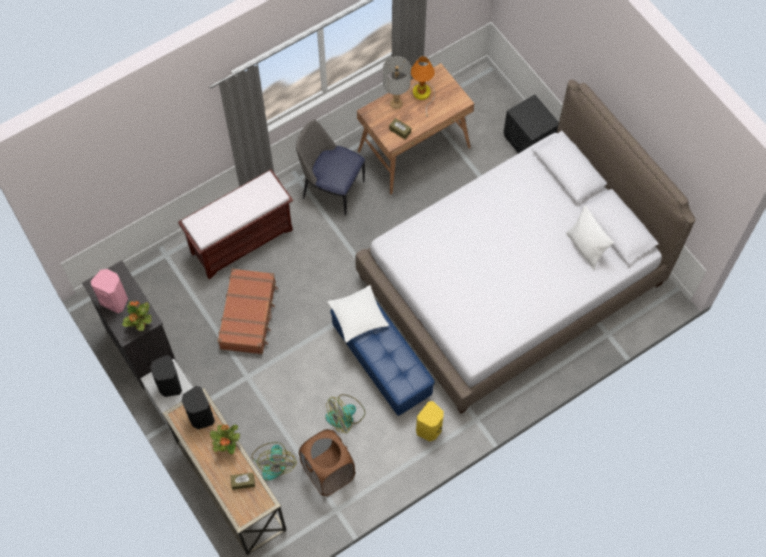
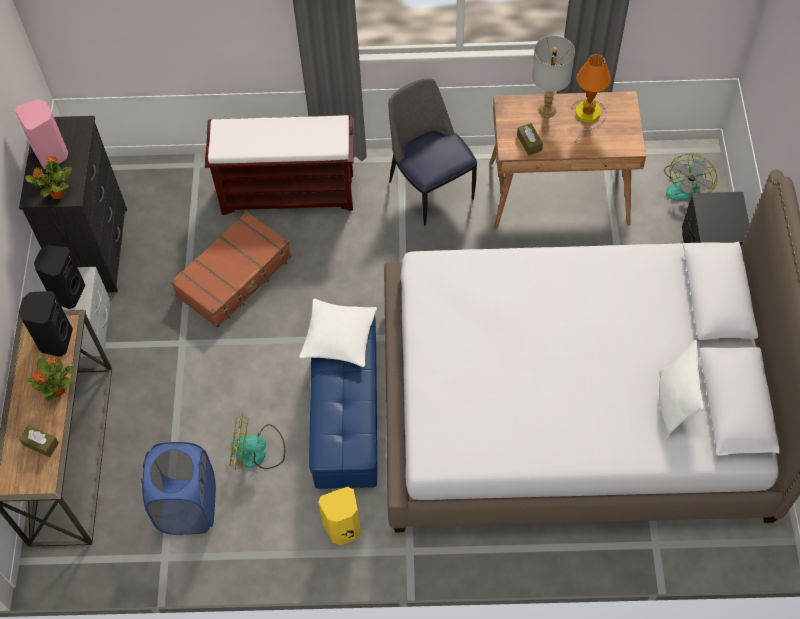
camera: 35 degrees right, 5 degrees down
fan [251,442,297,481] -> fan moved to [664,154,717,200]
brown laundry basket [299,429,355,496] -> blue laundry basket [141,442,216,535]

